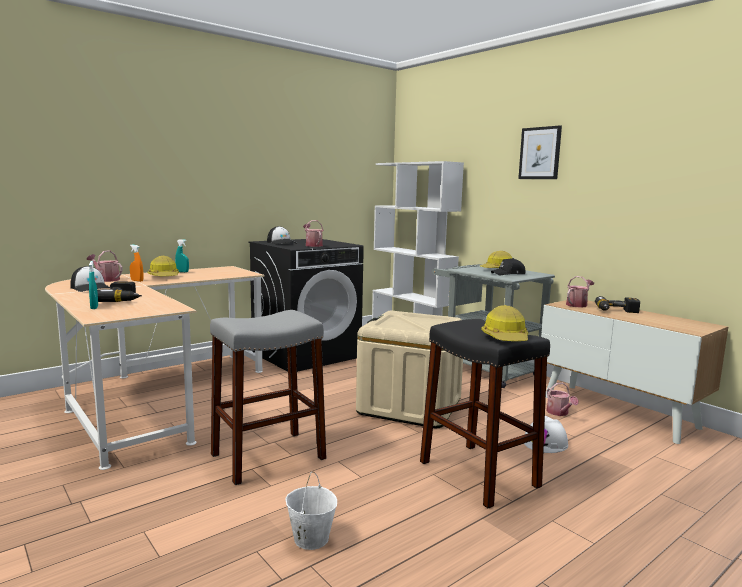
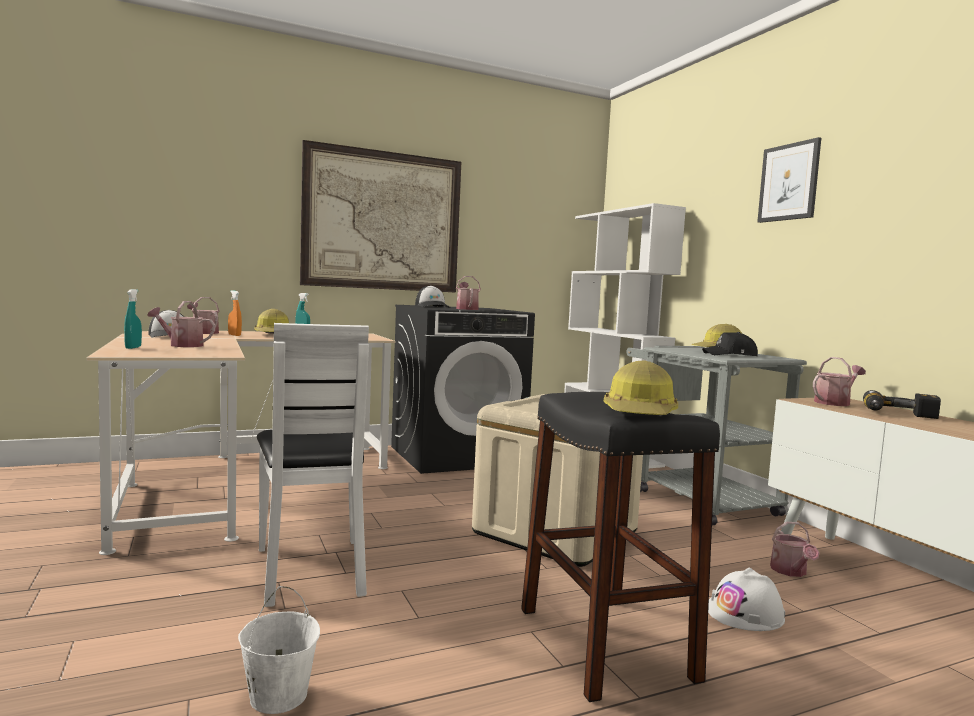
camera: 15 degrees right, 5 degrees down
power drill [97,282,142,302] -> watering can [147,301,216,347]
grey stool [210,310,326,485] -> white chair [257,323,369,607]
none -> picture [300,140,461,293]

